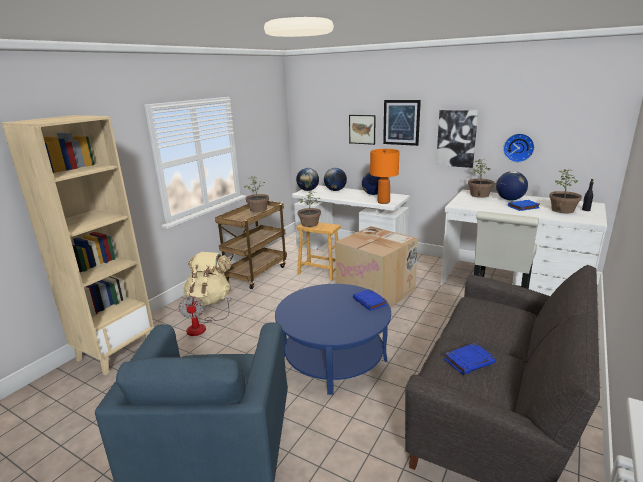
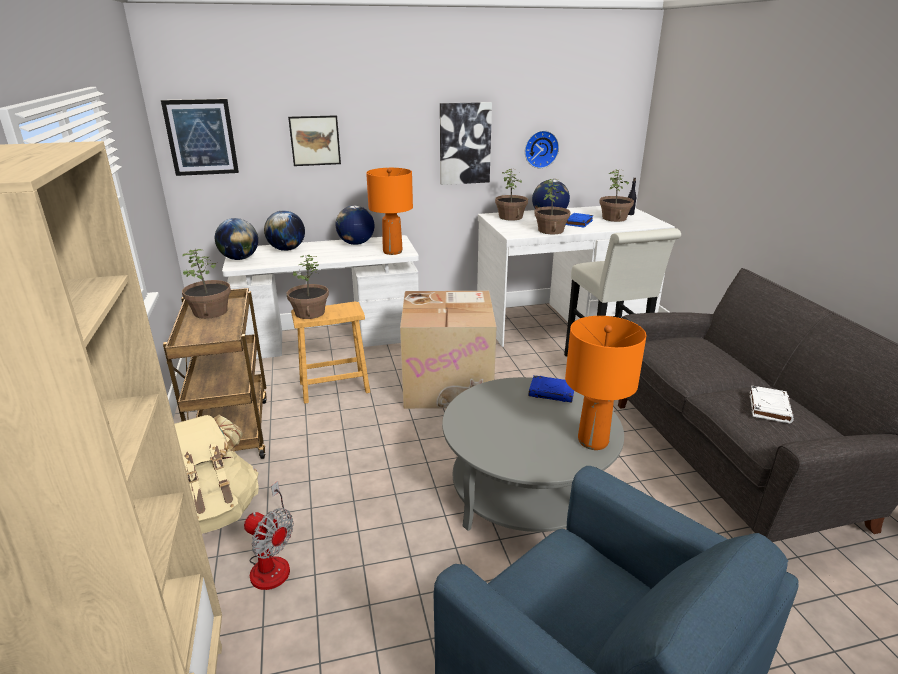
camera: 45 degrees left, 5 degrees up
blue coffee table [275,284,391,395] -> grey coffee table [442,377,624,532]
picture [383,100,421,146] -> picture moved to [161,99,239,176]
blue book [444,343,496,375] -> white book [750,386,794,423]
none -> potted plant [535,178,570,234]
none -> orange table lamp [565,316,646,450]

